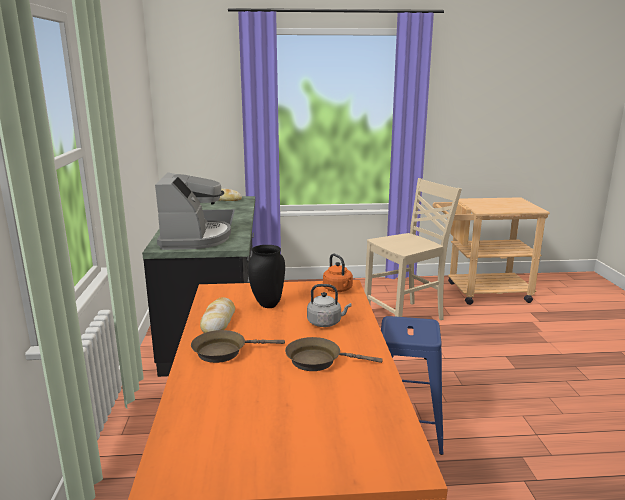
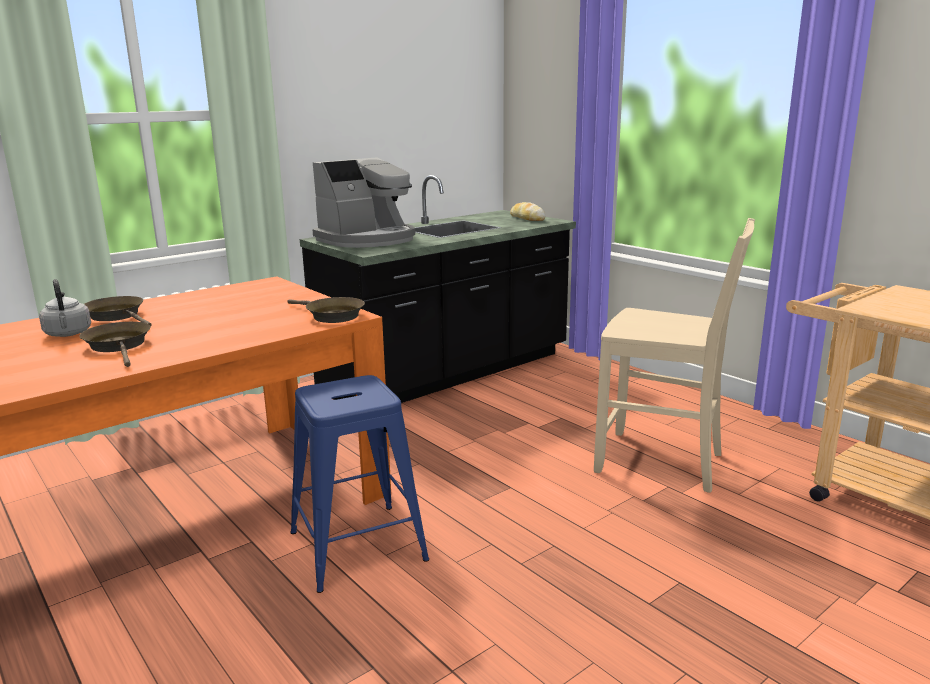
camera: 55 degrees right, 0 degrees up
bread [200,297,235,333] -> none
black vase [248,245,285,308] -> none
grey kettle [307,284,351,327] -> grey kettle moved to [39,279,91,337]
orange kettle [323,253,353,292] -> brown frying pan [288,297,365,323]

